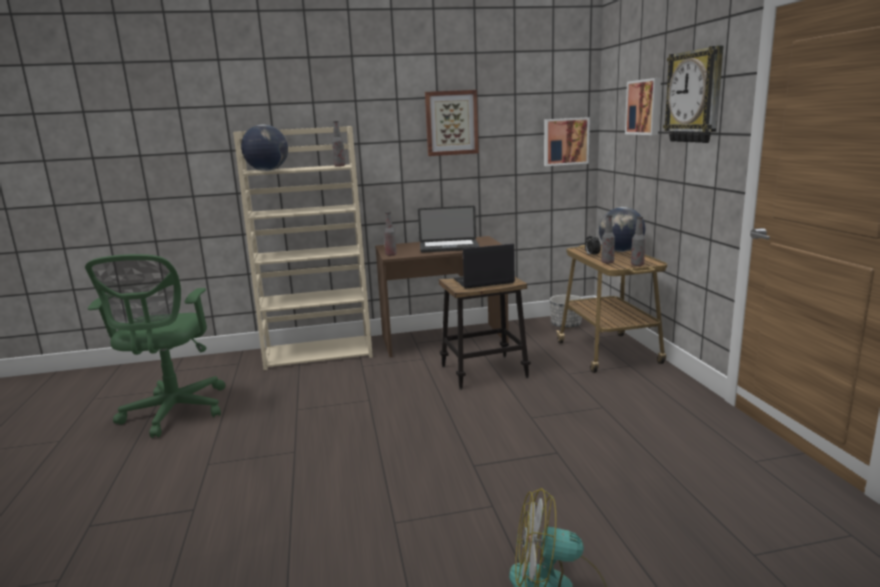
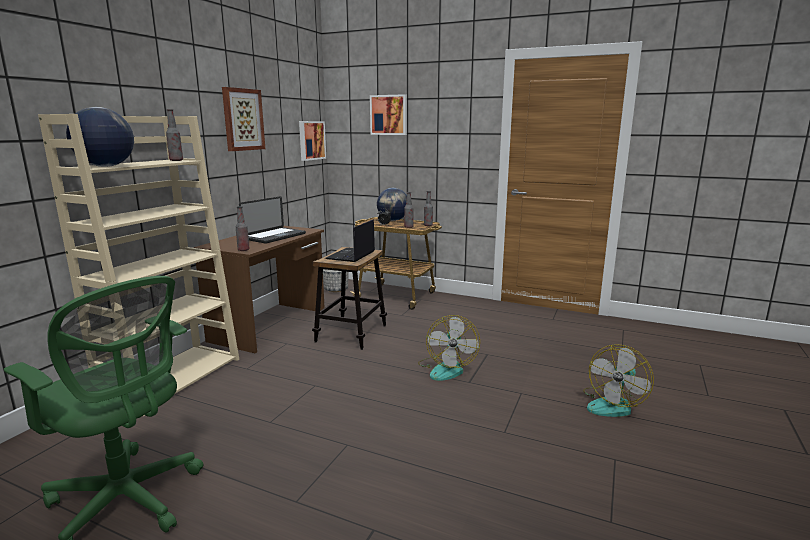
camera: 55 degrees left, 0 degrees up
wall clock [663,45,723,143] -> none
none -> fan [418,315,480,381]

